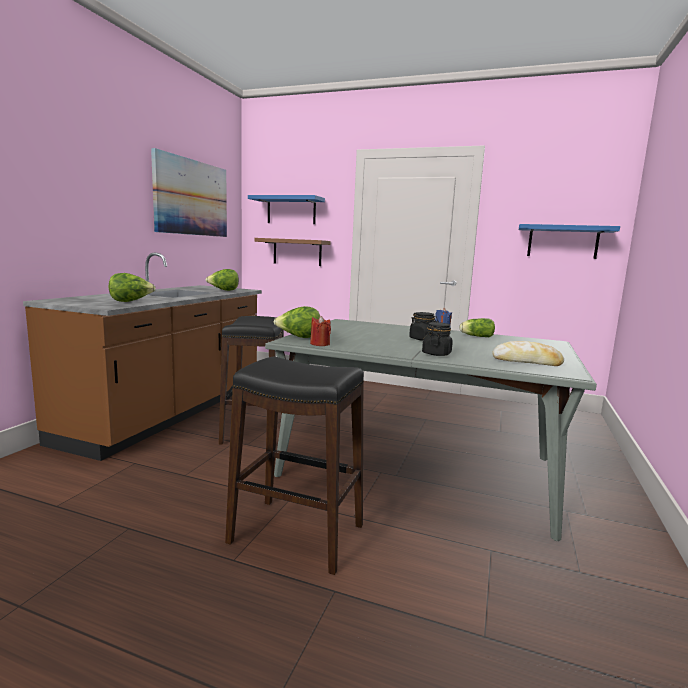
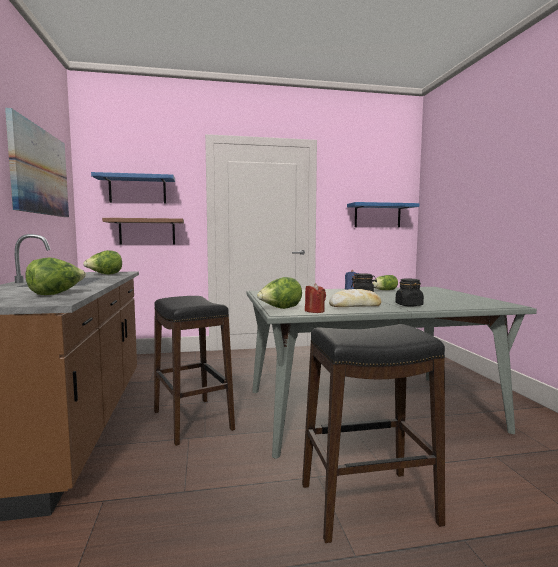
camera: 30 degrees left, 5 degrees down
bread [492,341,564,366] -> bread moved to [329,289,382,307]

